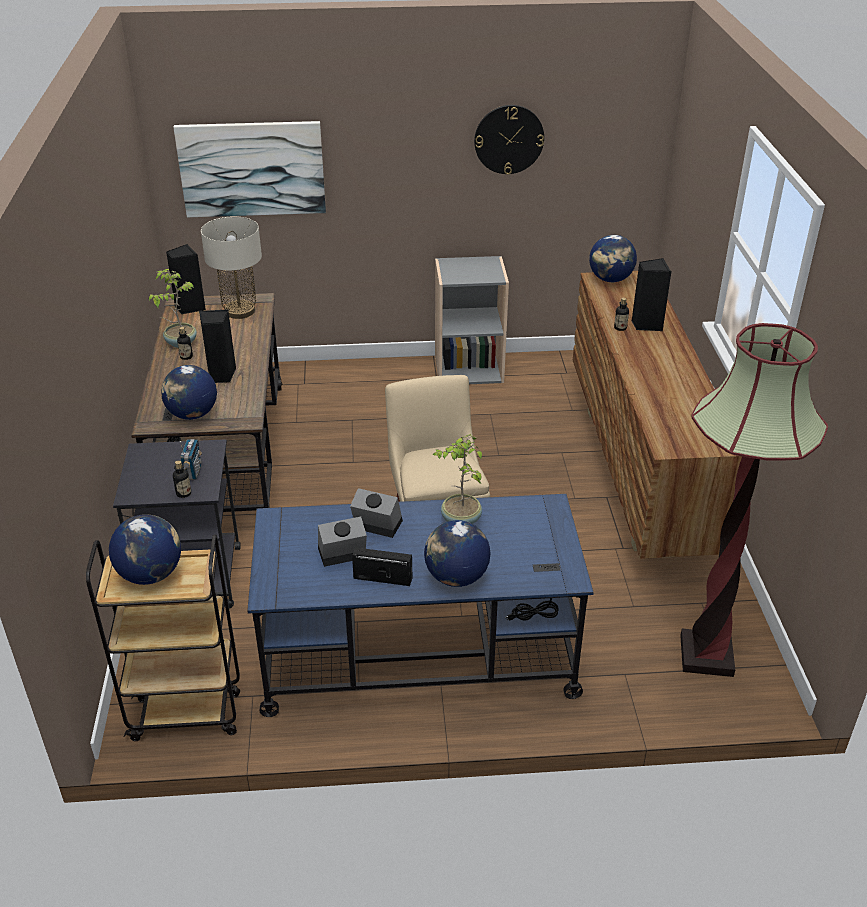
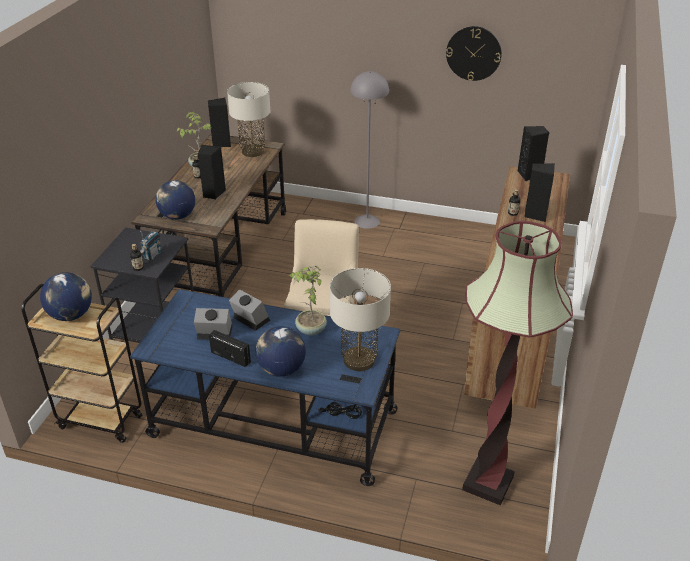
camera: 20 degrees right, 0 degrees up
picture [173,121,326,218] -> none
grey bookcase [435,256,509,384] -> none
globe [589,235,637,282] -> black speaker [518,126,549,181]
none -> table lamp [330,268,391,371]
none -> grey floor lamp [350,71,389,229]

